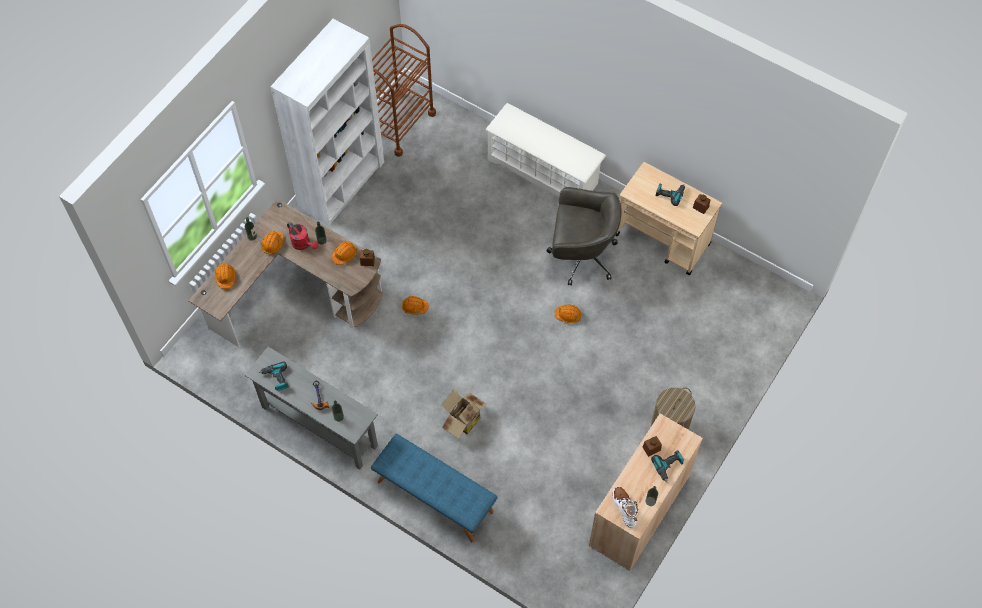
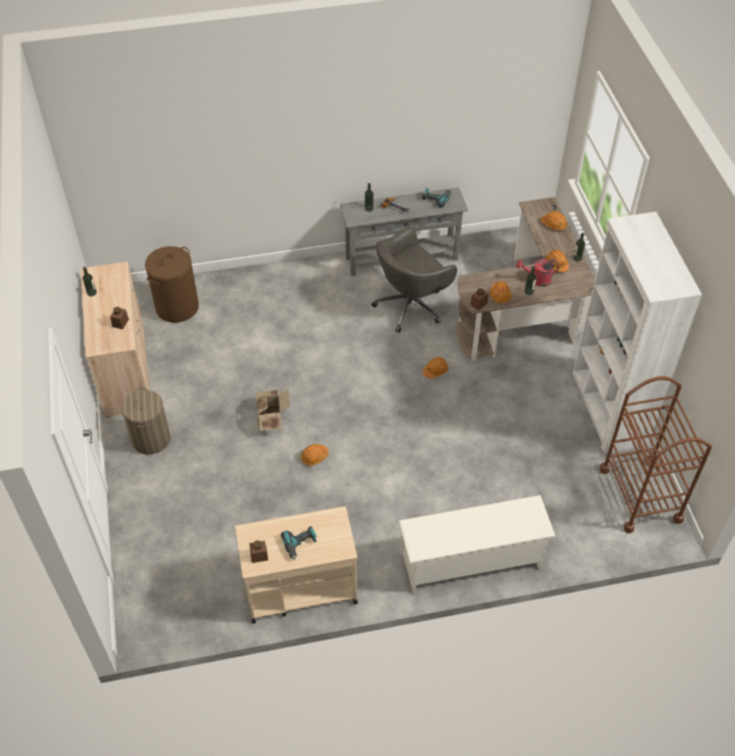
camera: 135 degrees right, 10 degrees down
blue bench [371,434,497,542] -> none
cardboard box [441,390,486,439] -> cardboard box moved to [256,389,290,431]
grey office chair [546,187,622,286] -> grey office chair moved to [371,227,457,333]
white boot [612,487,638,528] -> none
power drill [651,450,684,482] -> none
none -> brown laundry basket [145,246,199,323]

